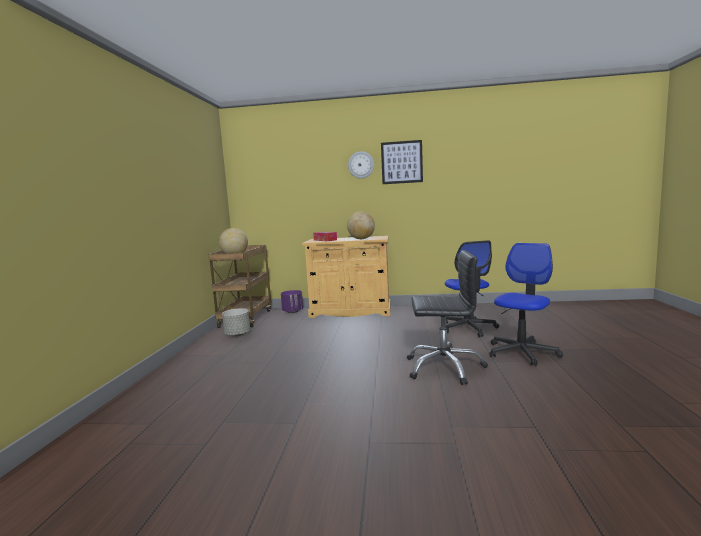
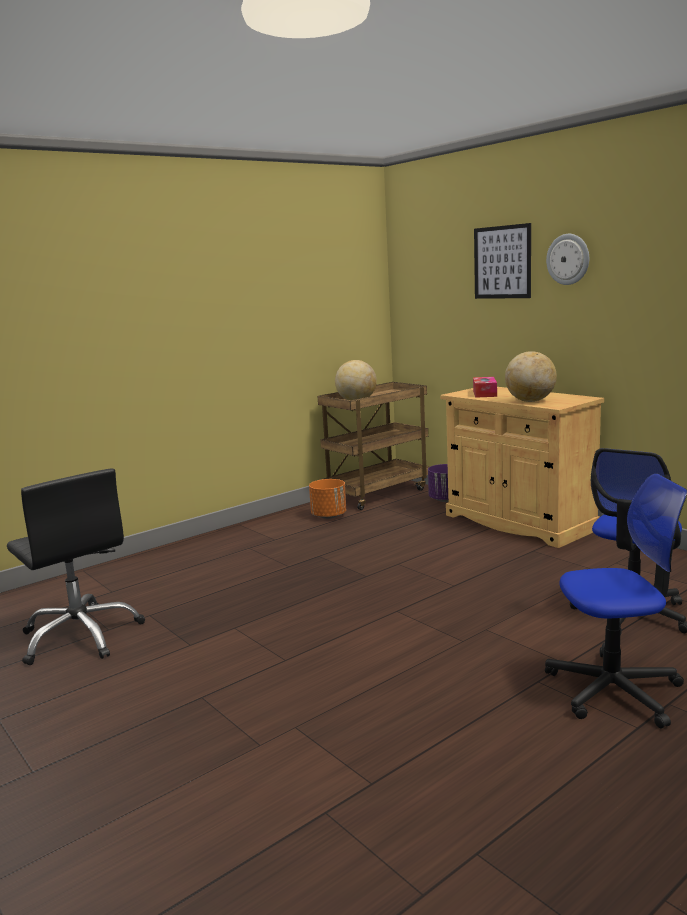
camera: 45 degrees right, 5 degrees up
grey planter [222,308,250,337] -> orange planter [309,479,346,519]
picture [381,140,423,184] -> picture moved to [474,223,531,299]
black office chair [407,250,488,385] -> black office chair moved to [7,468,145,665]

